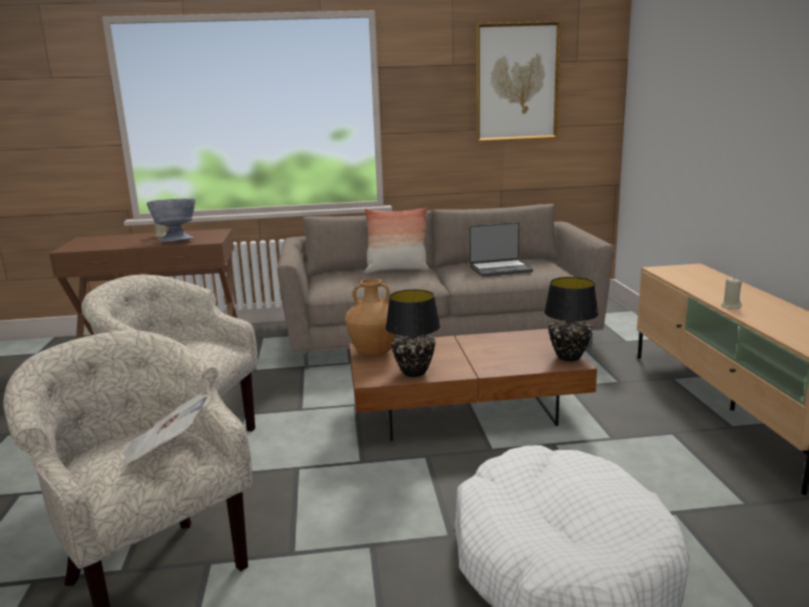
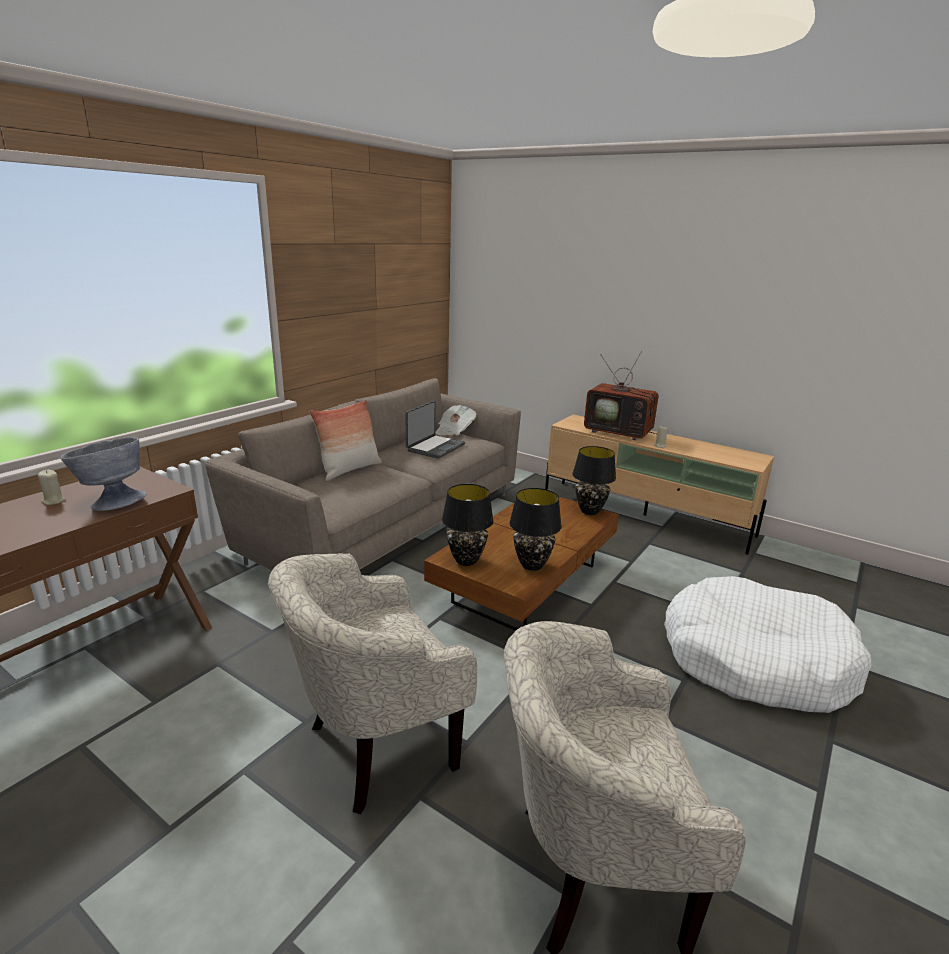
camera: 50 degrees left, 5 degrees up
newspaper [122,393,210,467] -> newspaper moved to [436,405,476,435]
brown vase [345,279,397,356] -> black table lamp [442,484,494,566]
picture [476,21,561,142] -> none
none -> television [584,351,658,440]

